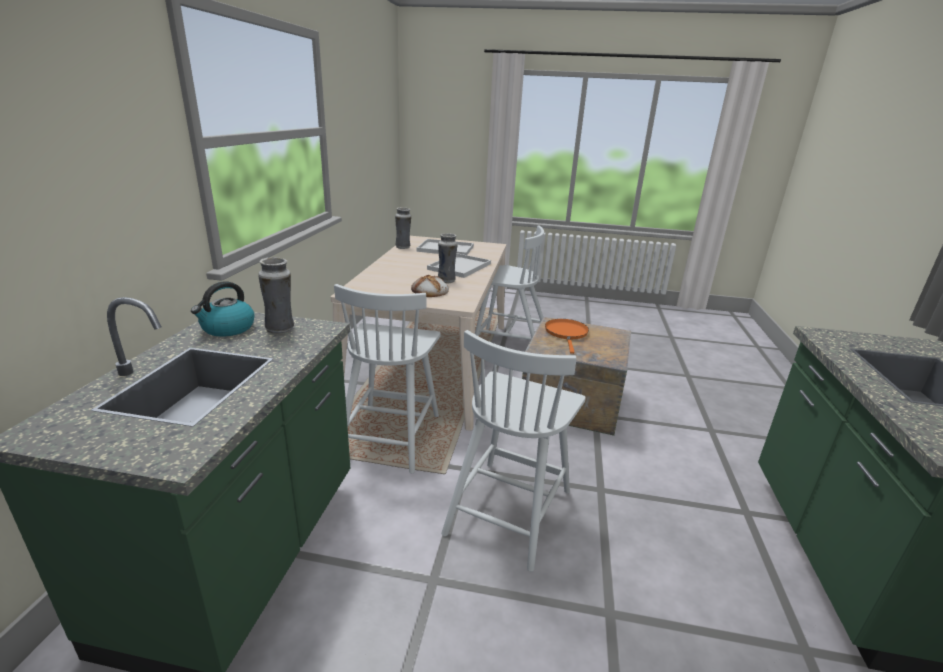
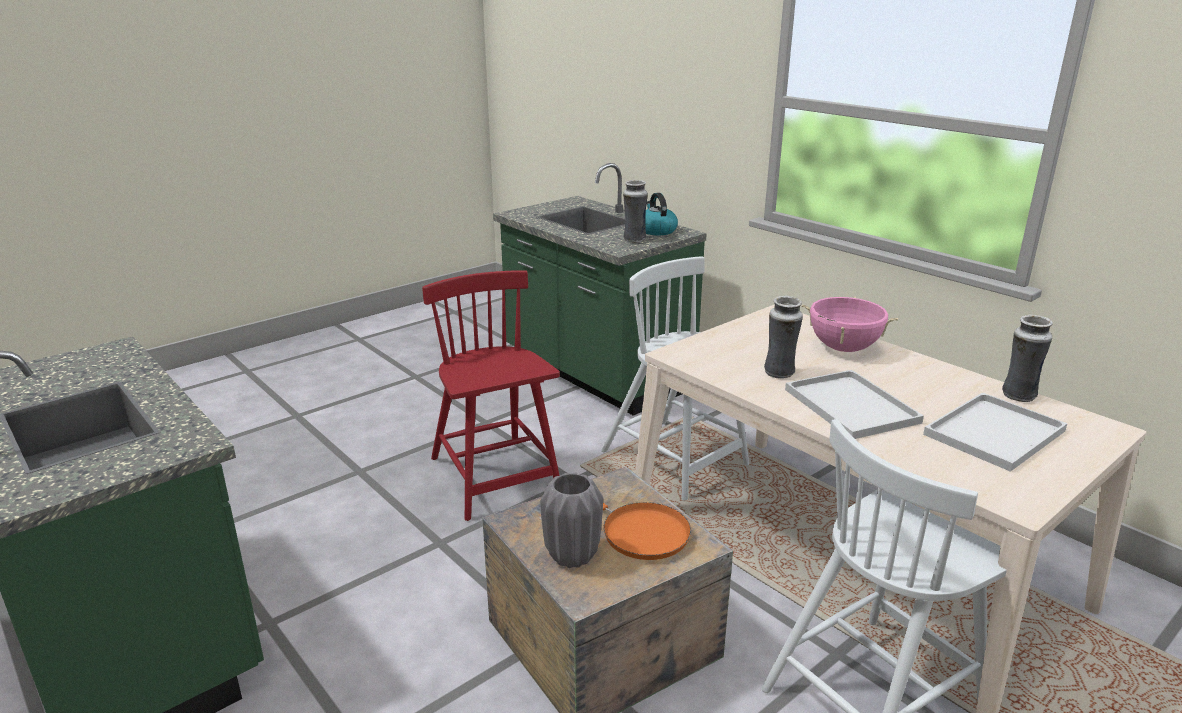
camera: 130 degrees right, 0 degrees up
bread [411,275,449,297] -> none
white chair [441,330,586,572] -> red chair [422,270,560,521]
none -> grey vase [540,472,603,568]
none -> pink cooking pot [802,296,898,352]

